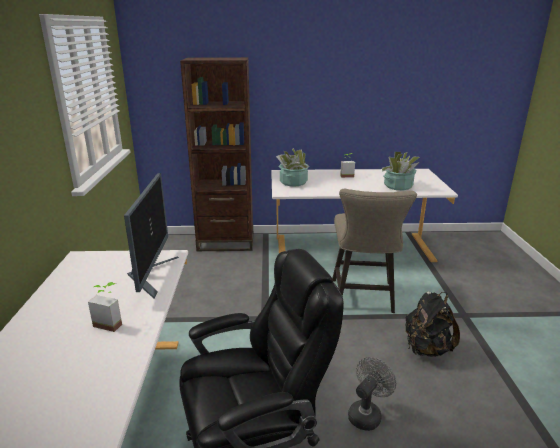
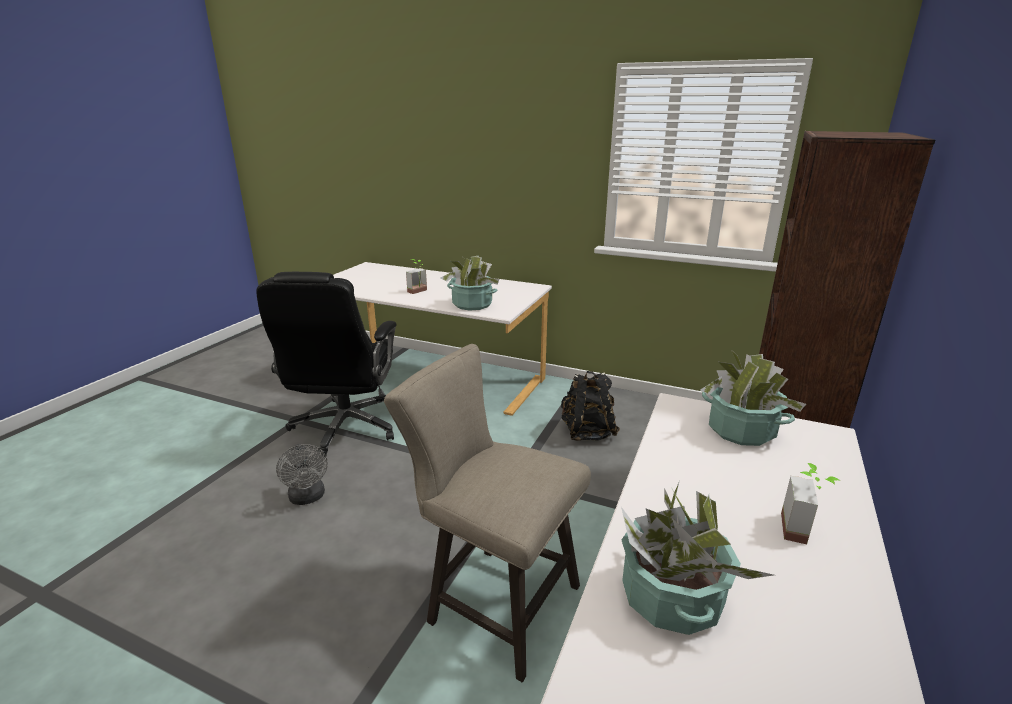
camera: 115 degrees right, 0 degrees up
monitor [124,173,179,299] -> potted plant [440,256,499,311]
black backpack [406,292,460,357] -> black backpack moved to [561,371,620,441]

